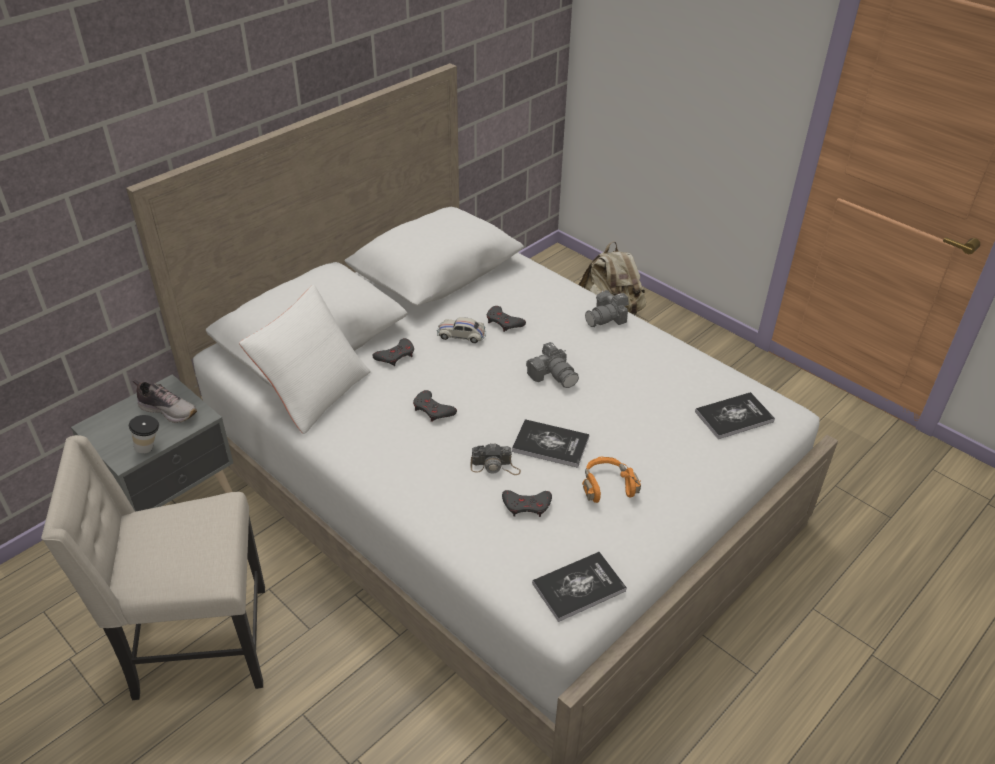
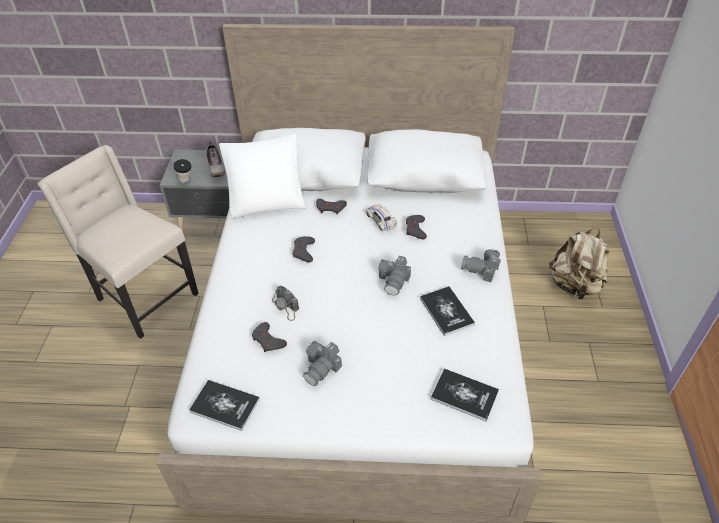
camera: 50 degrees right, 5 degrees up
book [512,419,589,468] -> book moved to [420,286,475,336]
orange headphones [582,456,641,503] -> camera [303,341,342,386]

